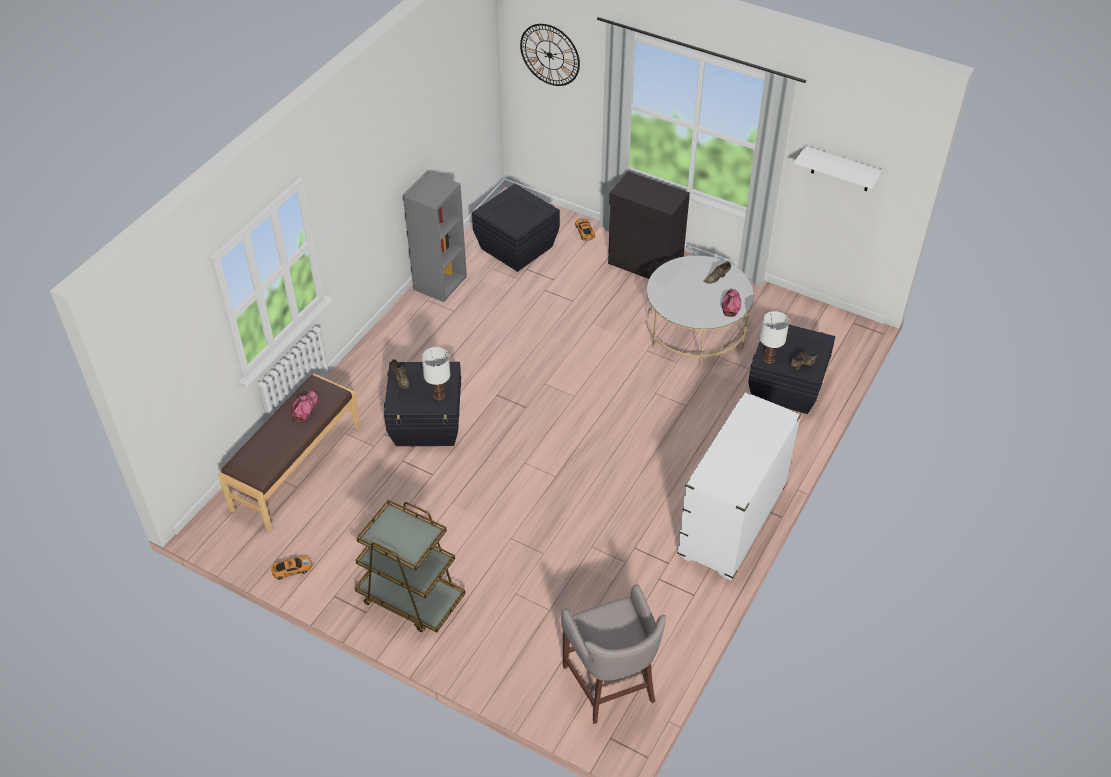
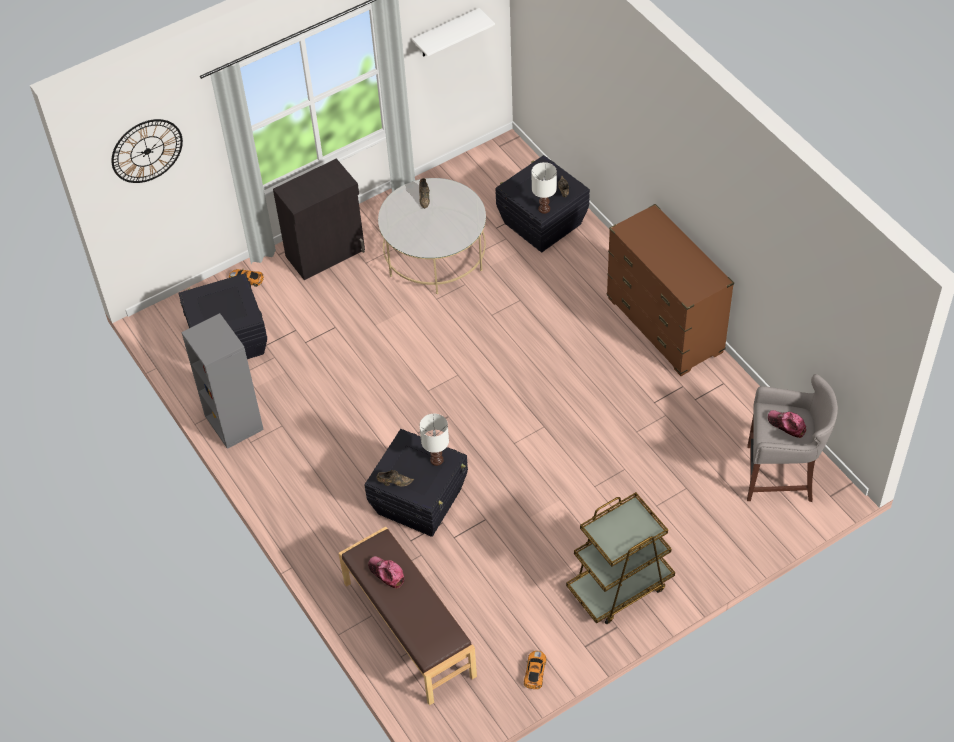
camera: 60 degrees left, 5 degrees up
white dresser [677,391,801,580] -> brown dresser [607,204,734,376]
cap [722,289,741,317] -> cap moved to [768,410,806,438]

